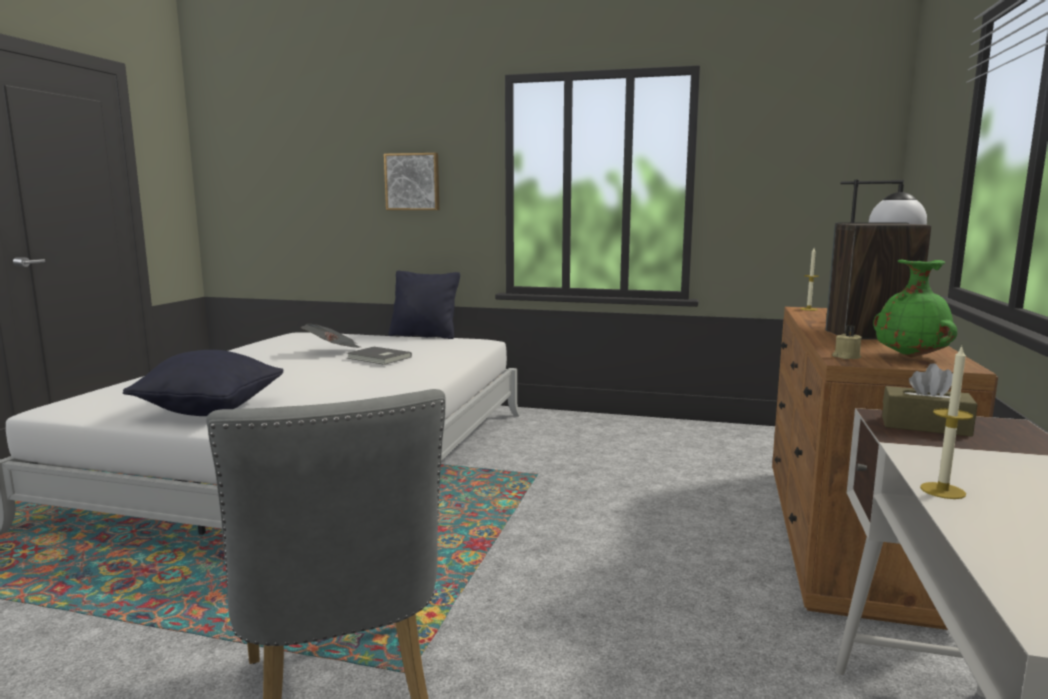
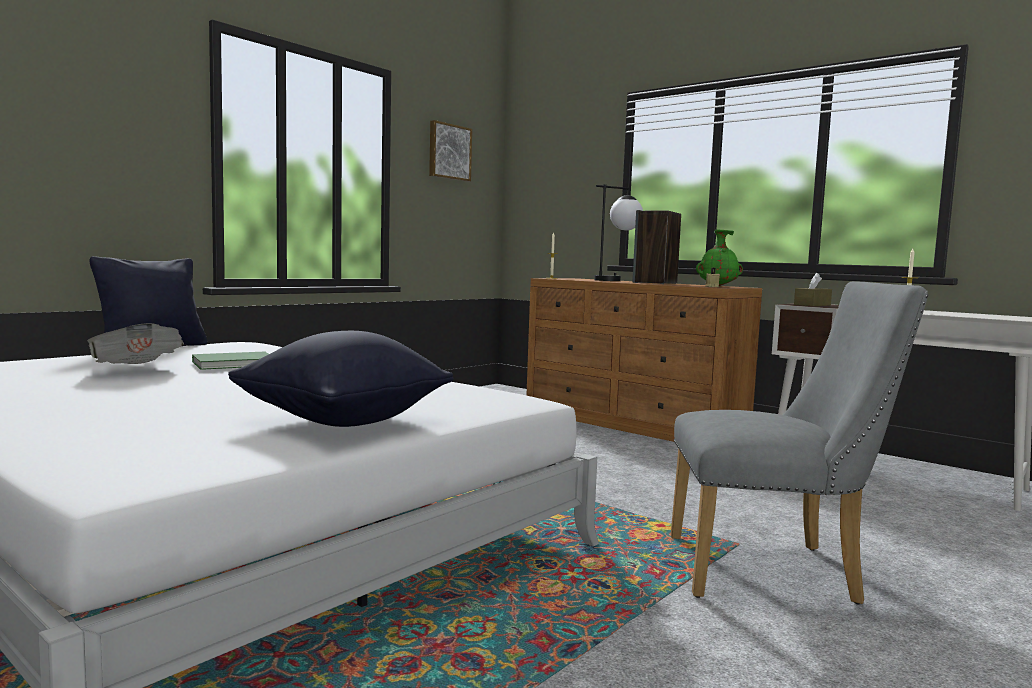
camera: 65 degrees left, 5 degrees down
grey book [347,347,412,365] -> green book [192,352,269,370]
picture [384,153,439,210] -> picture moved to [429,120,472,182]

